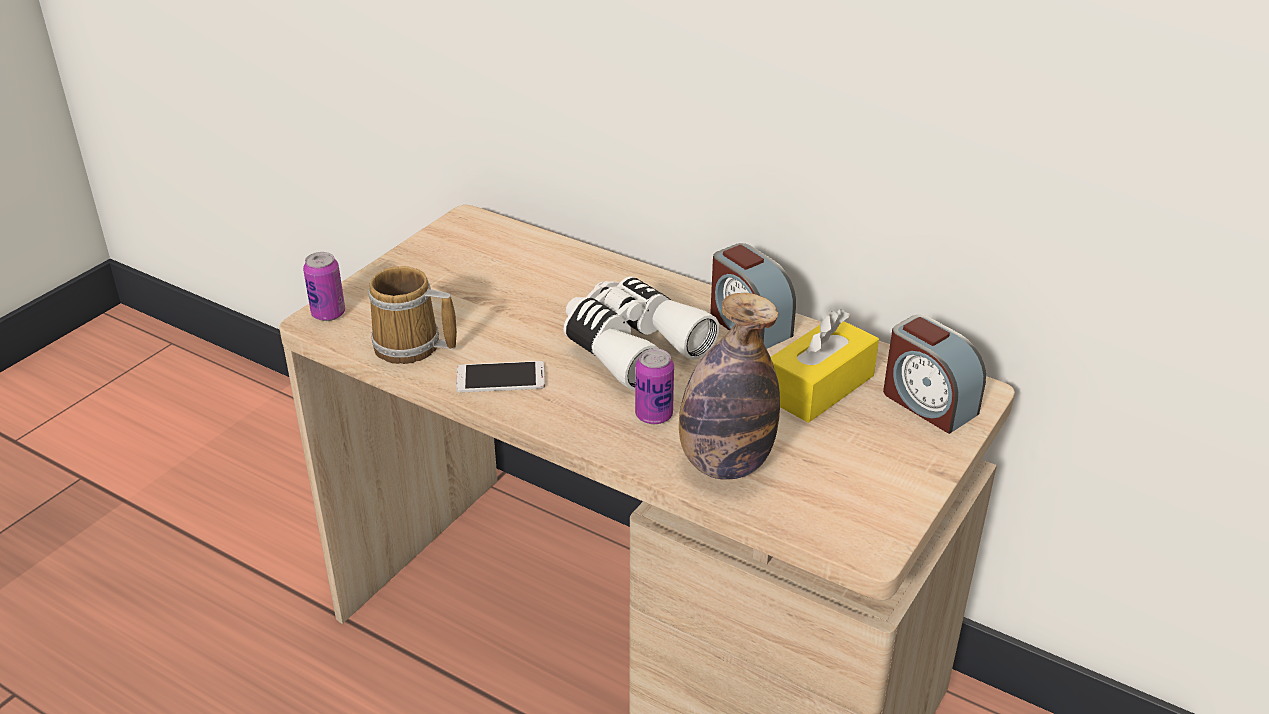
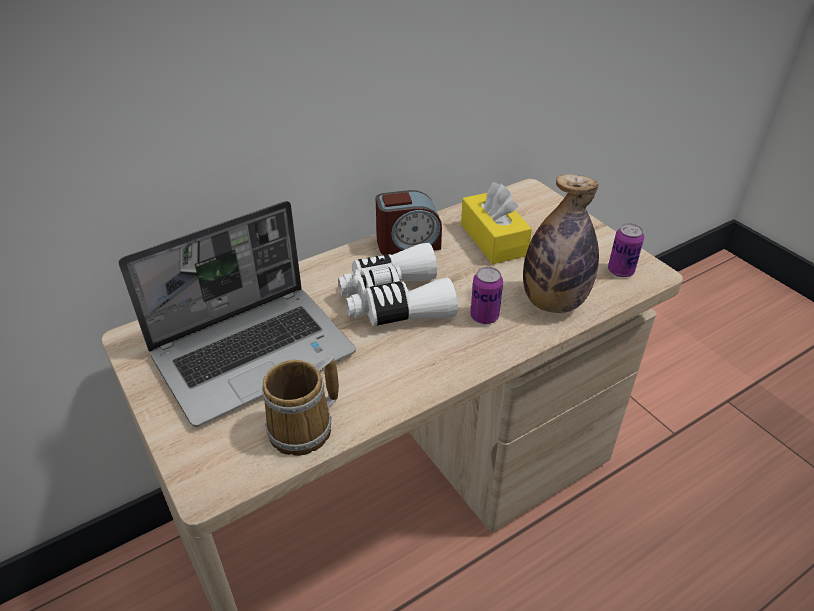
camera: 65 degrees left, 5 degrees up
can [303,252,345,321] -> can moved to [608,223,644,277]
phone [456,361,545,393] -> none
alarm clock [883,315,986,434] -> none
none -> laptop [119,201,356,427]

